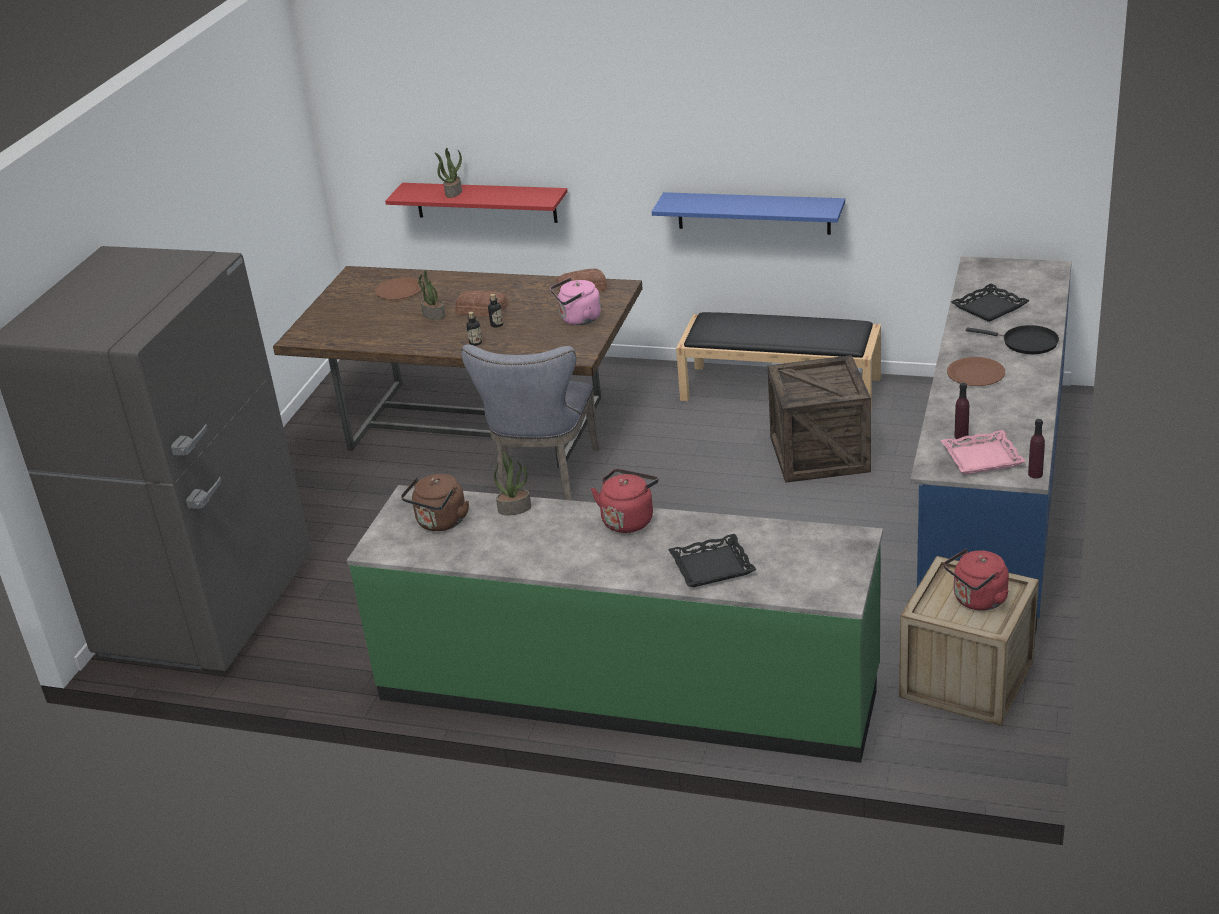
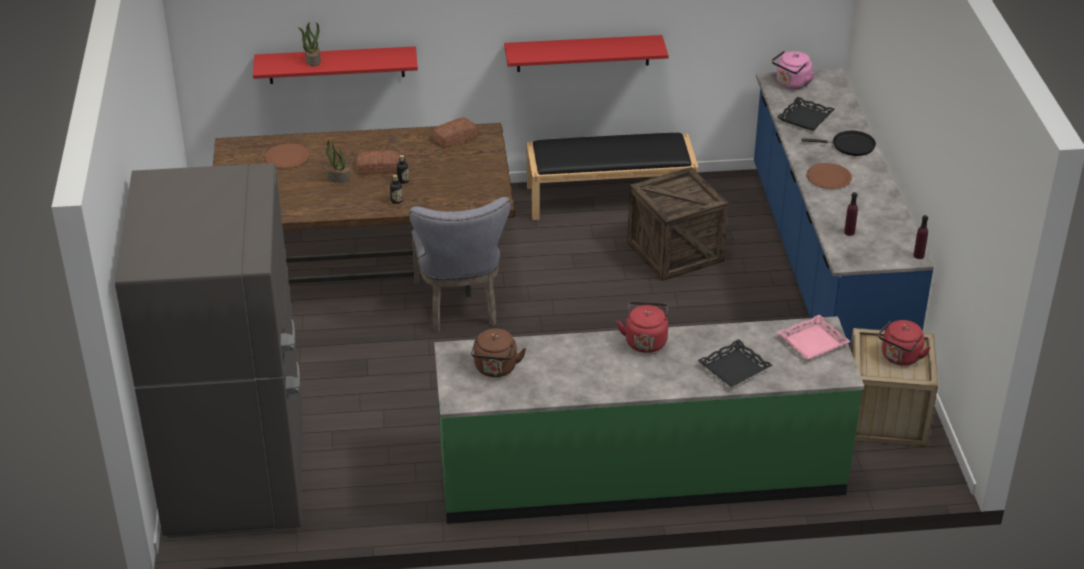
camera: 25 degrees left, 5 degrees up
potted plant [494,453,531,515] -> none
pink kettle [550,278,601,325] -> pink kettle moved to [772,50,815,89]
blue shelf [652,192,845,235] -> red shelf [504,35,669,72]
pink tray [941,430,1026,474] -> pink tray moved to [777,315,851,360]

